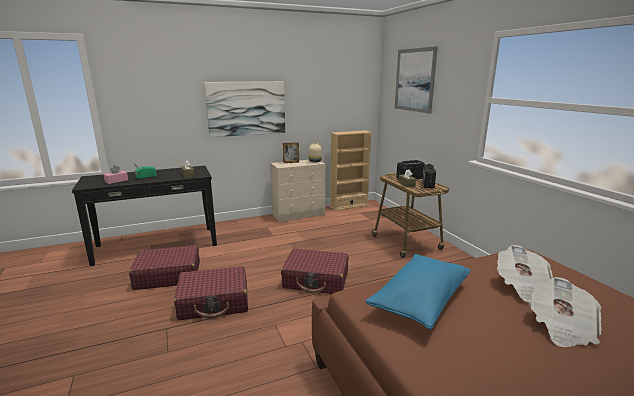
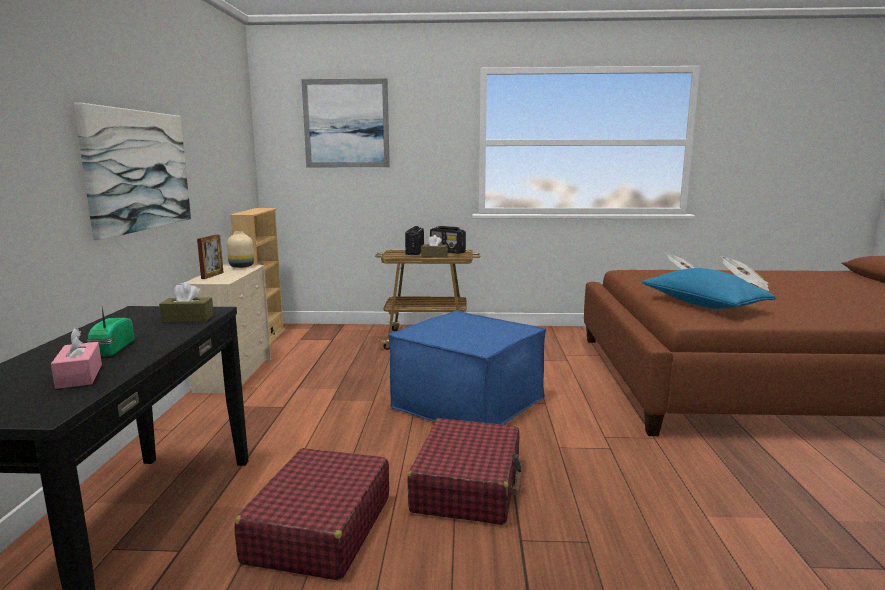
camera: 65 degrees left, 5 degrees down
red suitcase [281,248,348,294] -> blue ottoman [389,310,546,425]

